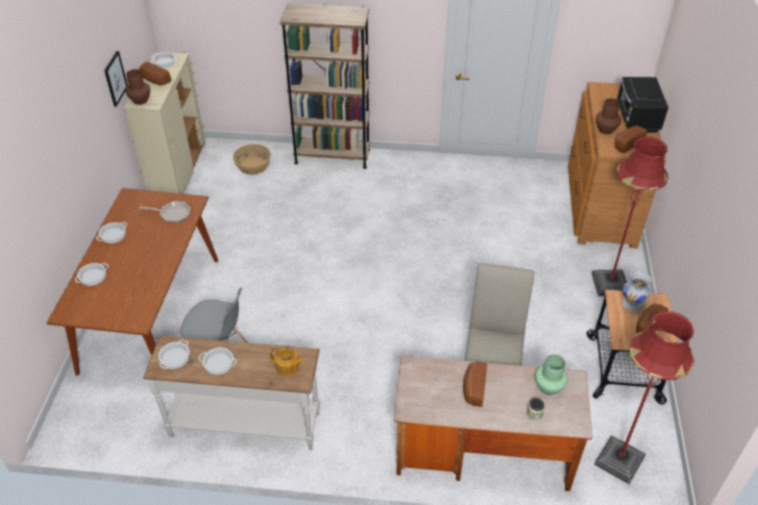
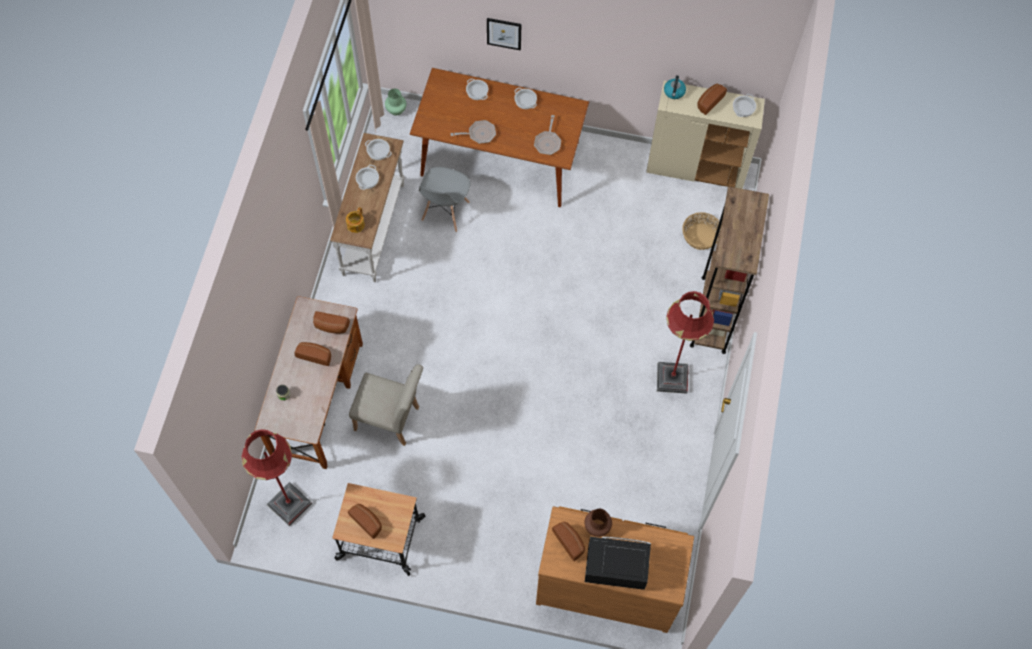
camera: 95 degrees right, 20 degrees up
picture [104,51,128,107] -> picture moved to [487,18,521,50]
brown vase [125,69,150,105] -> kettle [664,75,686,99]
green vase [535,354,568,395] -> green vase moved to [385,89,406,116]
red floor lamp [591,137,669,296] -> red floor lamp moved to [657,291,714,394]
white vase [622,271,651,312] -> none
none -> bread [313,311,350,333]
none -> frying pan [451,120,496,144]

